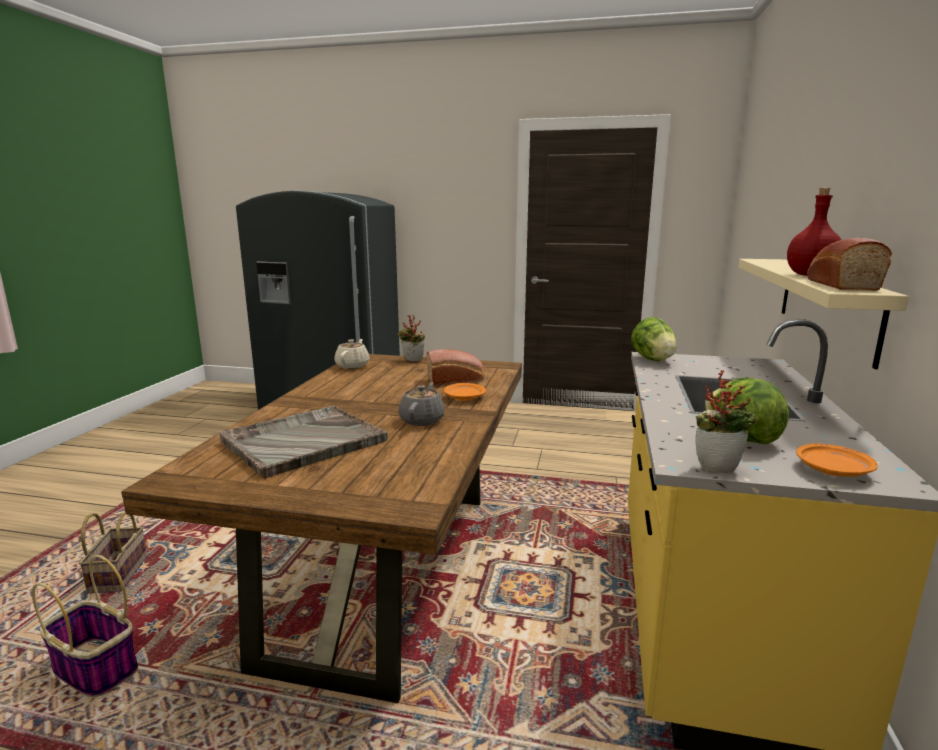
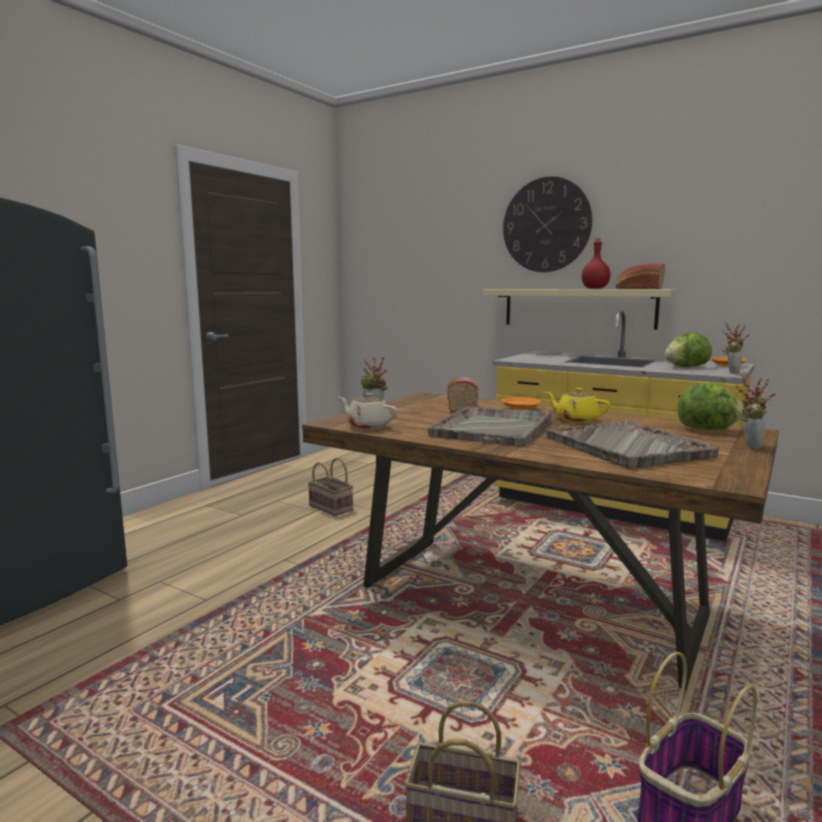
camera: 70 degrees left, 5 degrees down
grey teapot [398,382,445,426] -> yellow teapot [545,388,610,423]
lettuce [631,317,677,361] -> lettuce moved to [678,383,744,430]
none -> basket [308,458,353,516]
none -> grey tray [428,406,551,447]
none -> wall clock [503,176,592,272]
none -> potted plant [736,375,776,449]

